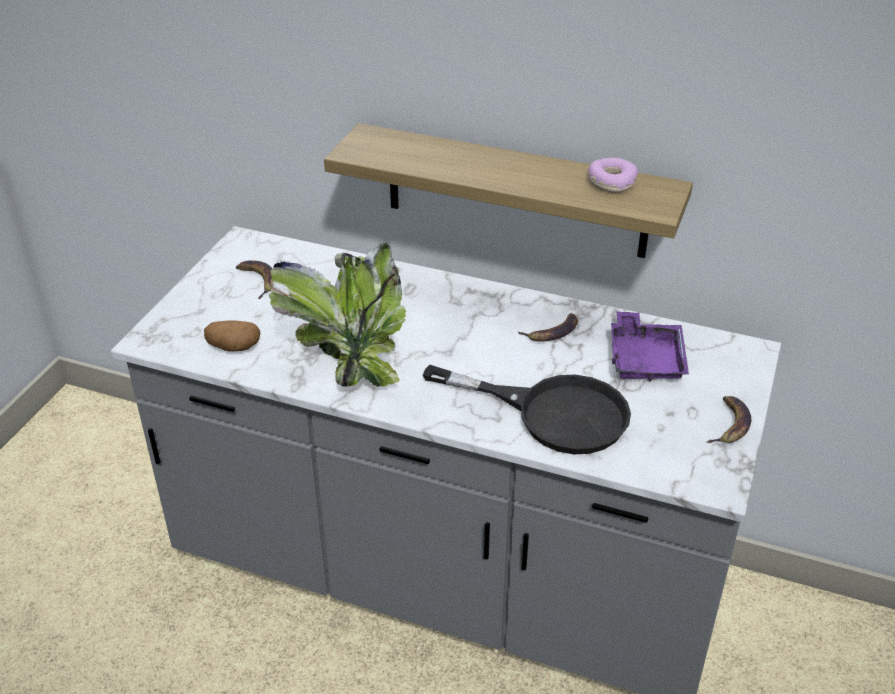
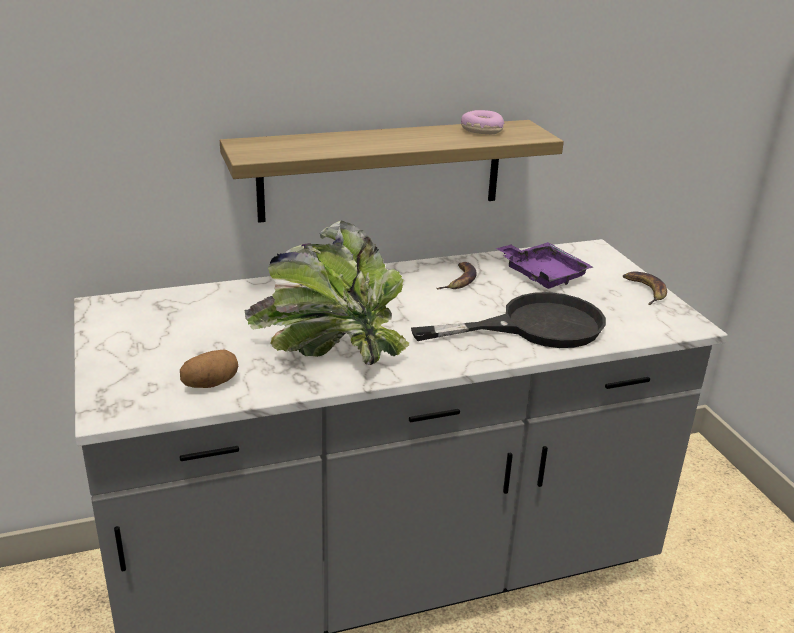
camera: 40 degrees left, 10 degrees down
banana [236,260,274,299] -> none

